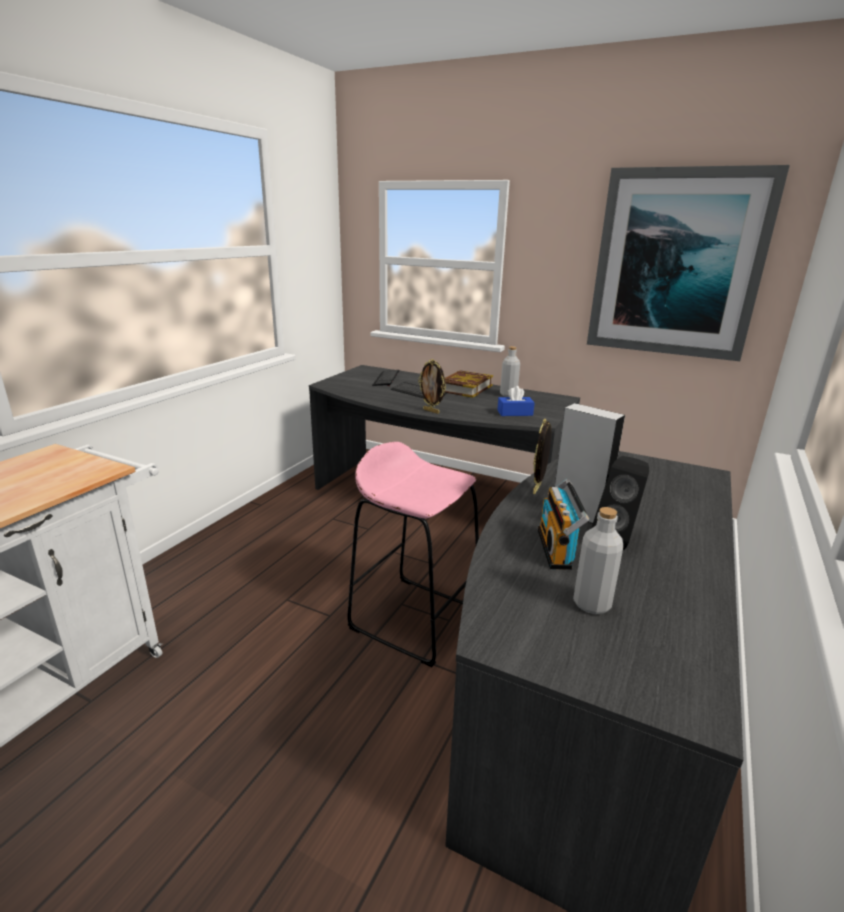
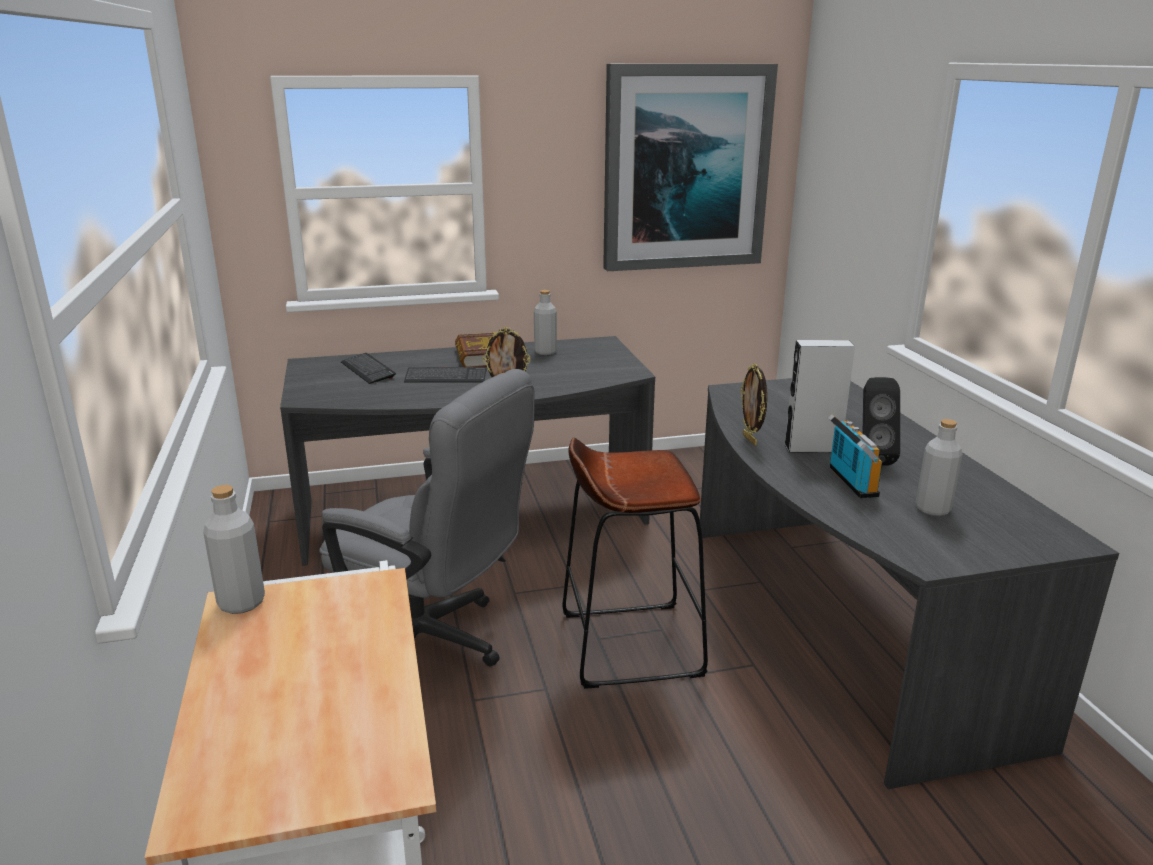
camera: 40 degrees left, 0 degrees up
pink stool [347,442,479,667] -> brown stool [562,438,708,689]
blue tissue box [497,386,535,416] -> none
radio [538,479,589,570] -> radio turned 150 degrees counterclockwise [828,414,882,498]
none -> grey bottle [203,485,265,614]
none -> grey office chair [319,369,535,667]

